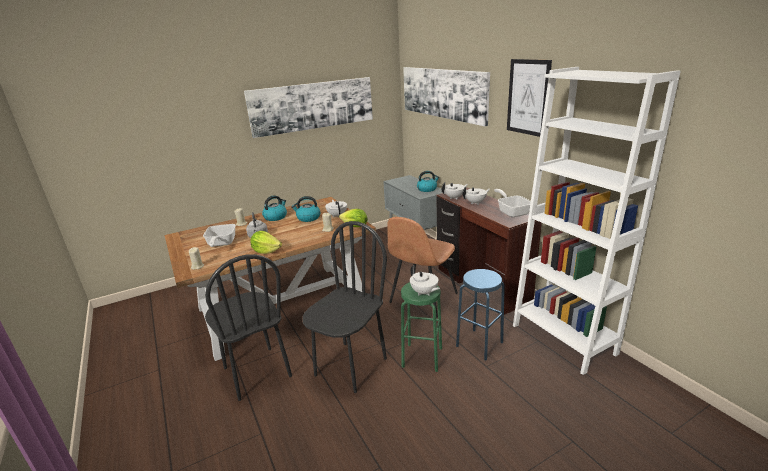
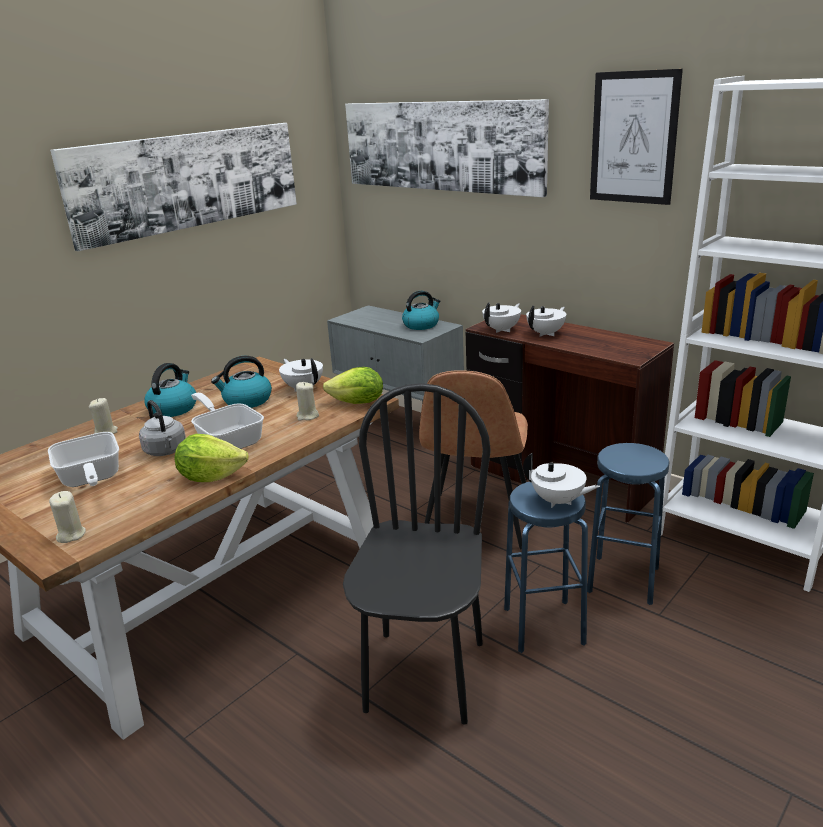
camera: 20 degrees left, 0 degrees up
black chair [205,254,292,401] -> none
green stool [401,282,442,372] -> blue stool [504,482,588,653]
frying pan [494,189,531,217] -> frying pan moved to [191,393,264,449]

